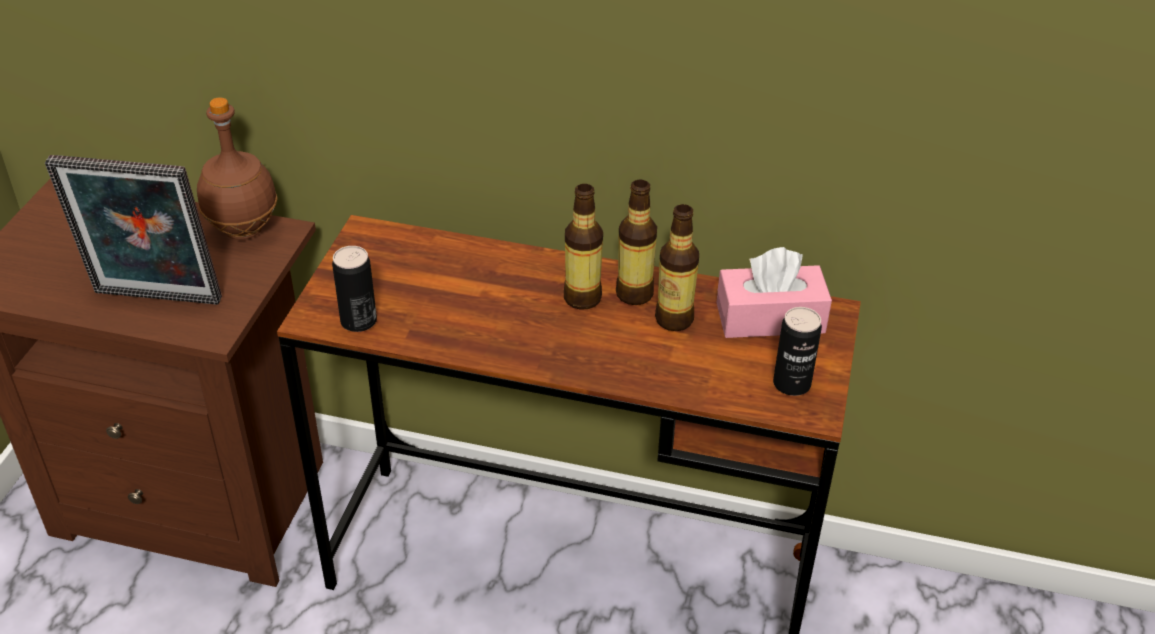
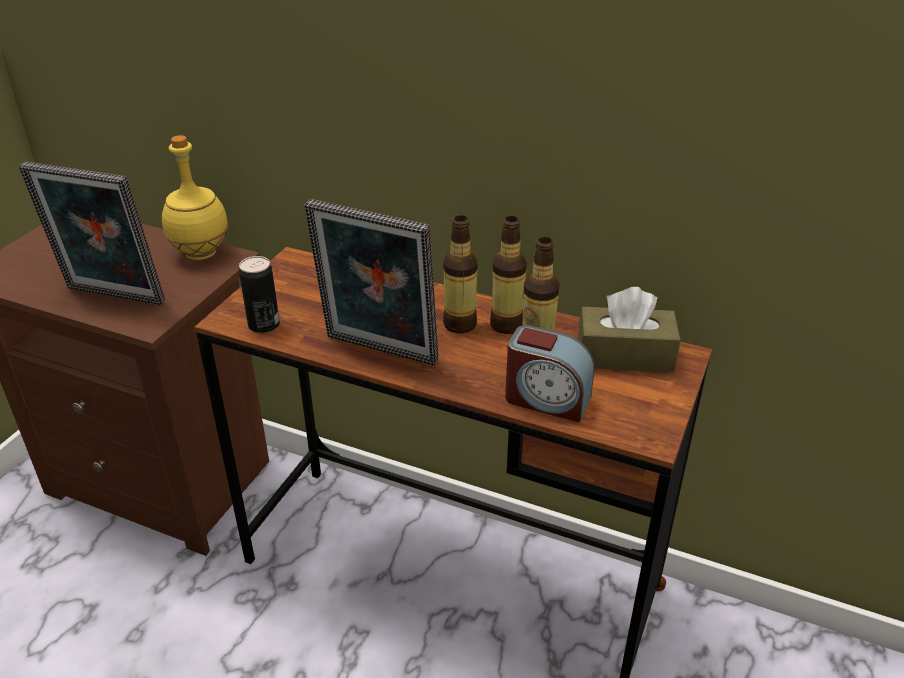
camera: 10 degrees right, 5 degrees down
brown bottle [197,98,278,240] -> yellow bottle [162,135,229,260]
pink tissue box [716,247,832,338] -> brown tissue box [578,287,681,372]
can [773,307,822,396] -> none
none -> picture frame [304,199,439,366]
none -> alarm clock [505,325,594,422]

